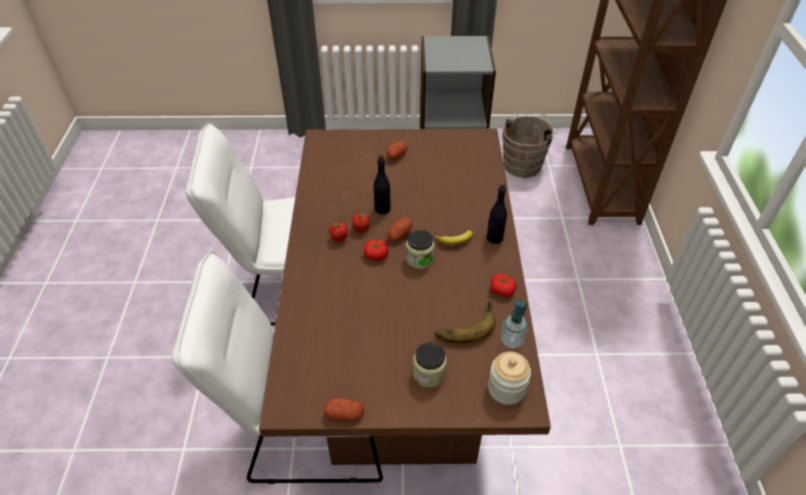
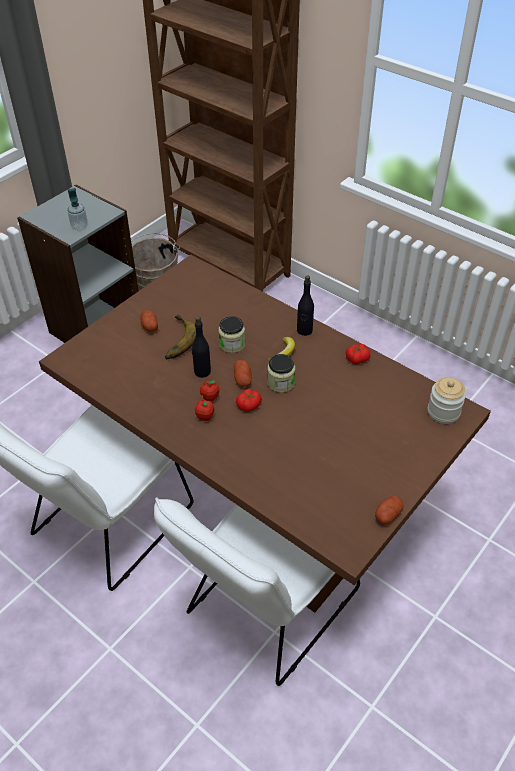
camera: 50 degrees left, 0 degrees up
jar [413,342,447,387] -> jar moved to [218,316,245,353]
banana [435,301,496,343] -> banana moved to [165,315,196,359]
soap dispenser [501,299,528,349] -> soap dispenser moved to [68,188,88,230]

